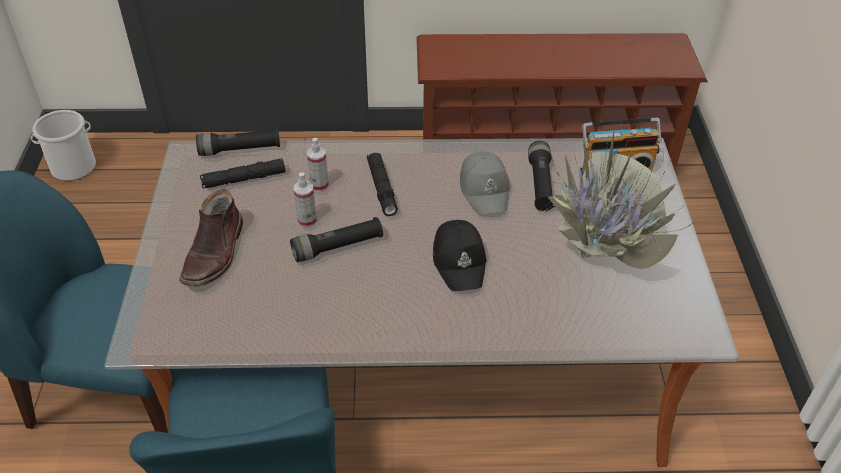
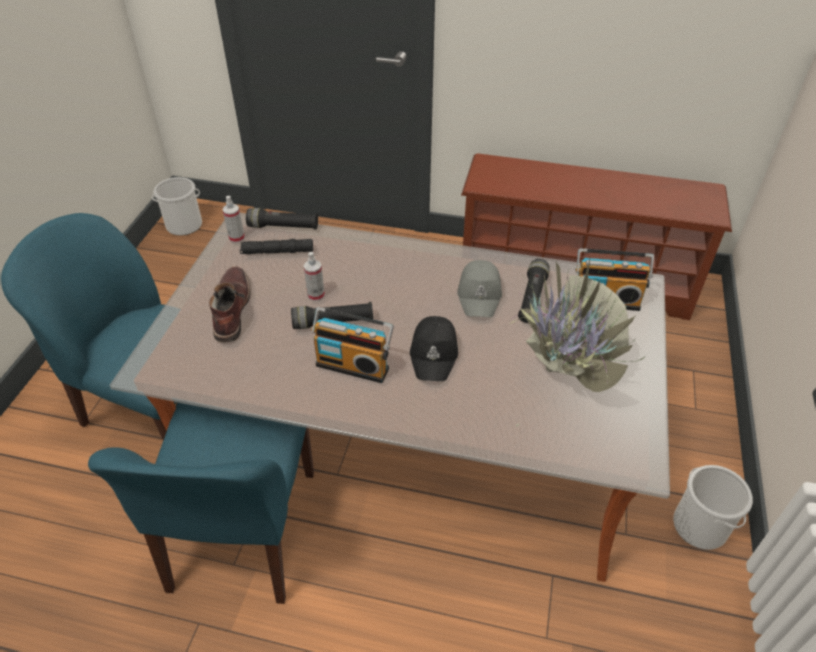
camera: 15 degrees right, 0 degrees up
brown boot [179,189,243,287] -> brown boot turned 150 degrees clockwise [209,266,250,342]
spray bottle [307,138,329,192] -> spray bottle moved to [223,196,245,243]
black flashlight [367,153,398,216] -> none
none -> radio [311,307,394,383]
none -> bucket [673,465,753,550]

